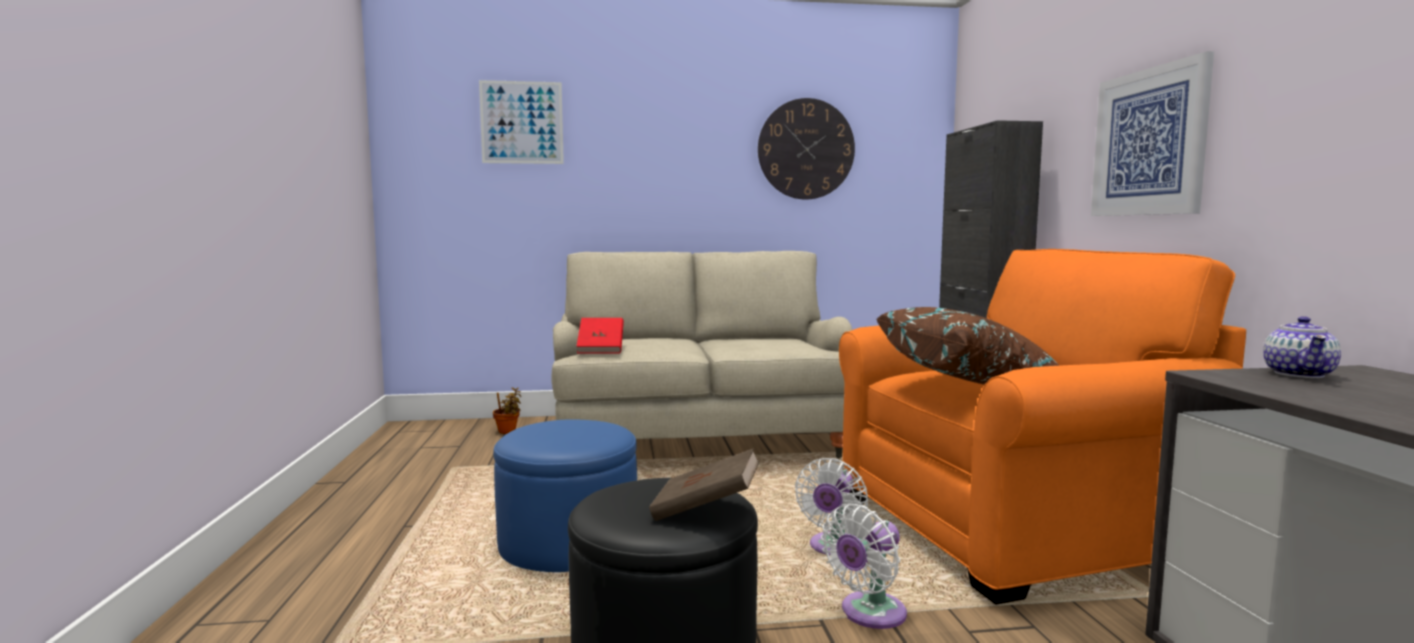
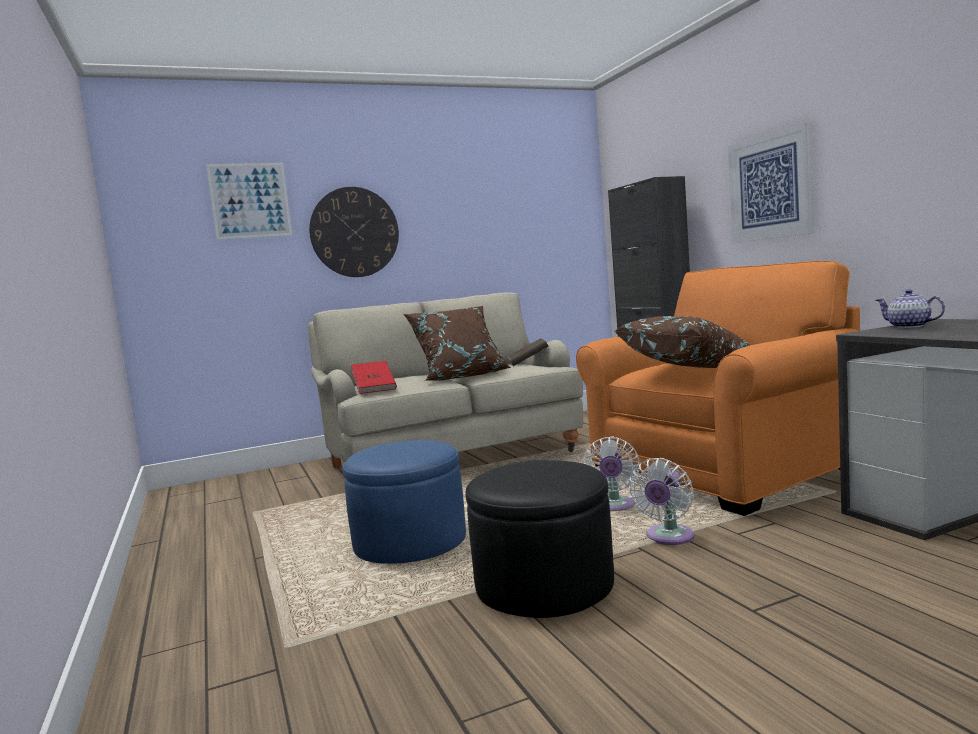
camera: 15 degrees left, 0 degrees up
potted plant [493,388,521,434] -> none
brown book [649,448,759,521] -> brown book moved to [508,338,548,366]
wall clock [758,98,855,199] -> wall clock moved to [309,187,399,277]
teapot [1263,316,1341,378] -> teapot turned 135 degrees clockwise [876,290,945,328]
none -> brown pillow [404,306,511,381]

